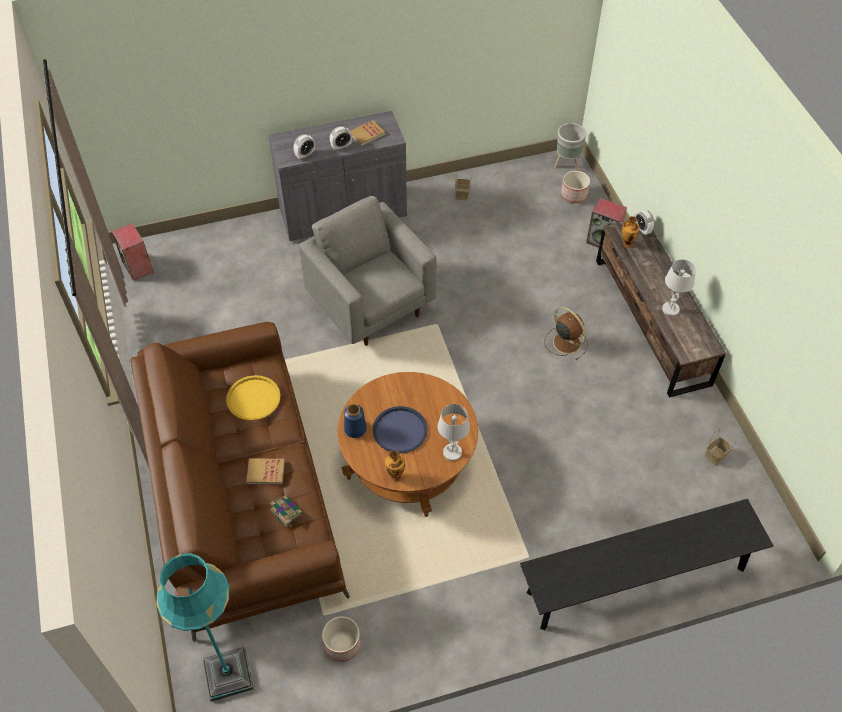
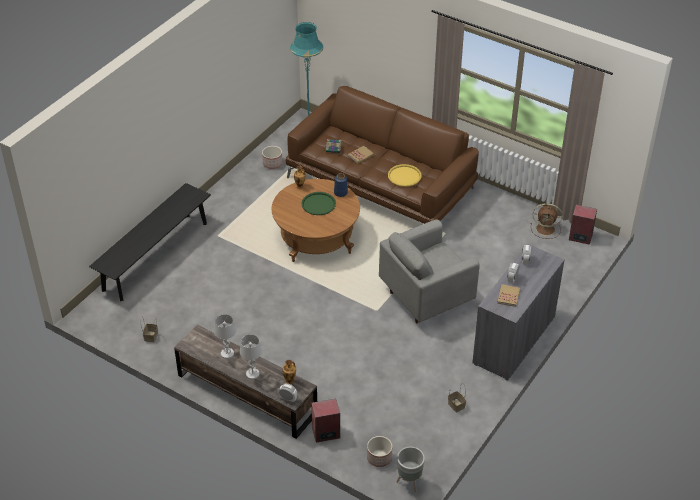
camera: 140 degrees right, 10 degrees down
grey armchair [299,196,437,346] -> grey armchair turned 135 degrees clockwise [379,219,479,323]
blue tray [373,406,428,453] -> green tray [301,192,336,215]
white table lamp [438,404,470,461] -> white table lamp moved to [240,335,262,379]
brown fan [544,307,588,360] -> brown fan moved to [531,203,563,239]

